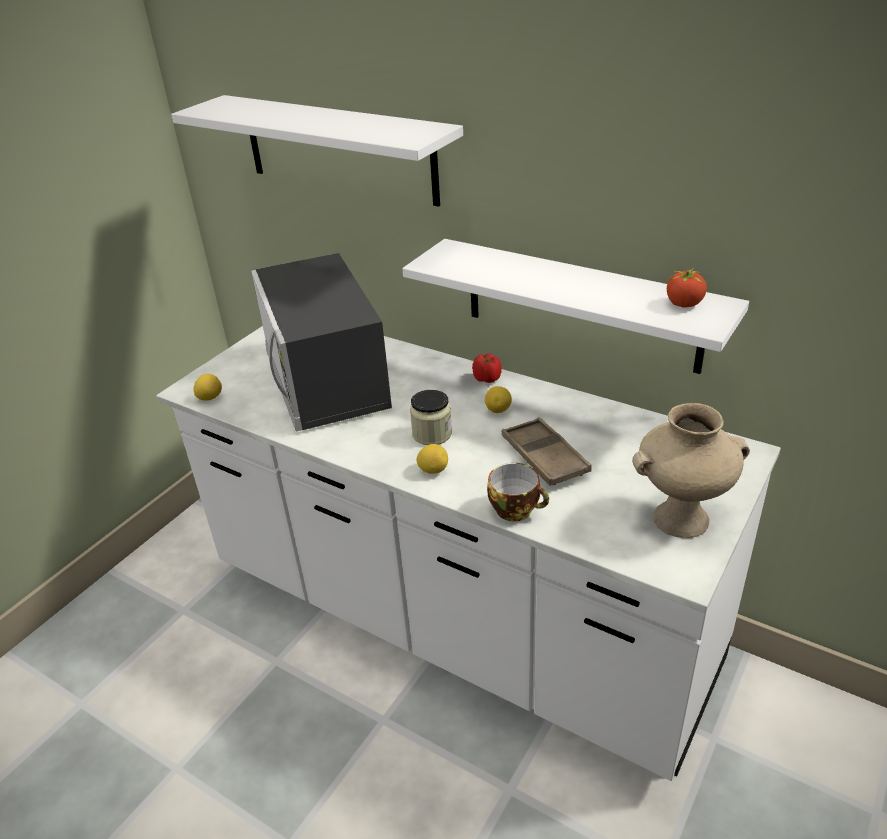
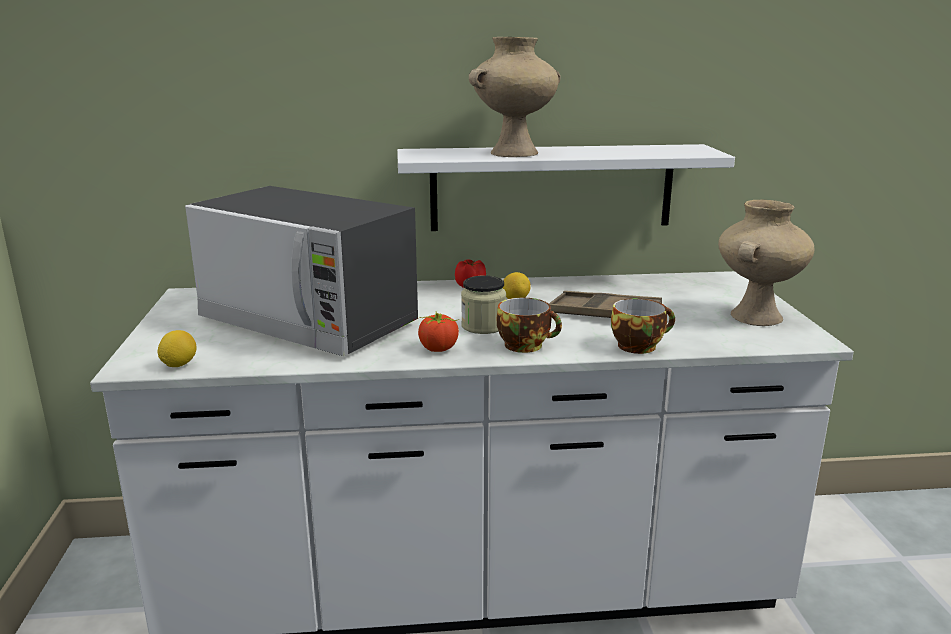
camera: 40 degrees left, 15 degrees down
white shelf [171,95,463,207] -> none
lemon [417,444,448,474] -> cup [497,298,562,353]
tomato [667,267,707,308] -> tomato moved to [418,312,459,352]
none -> beige vase [469,37,561,157]

